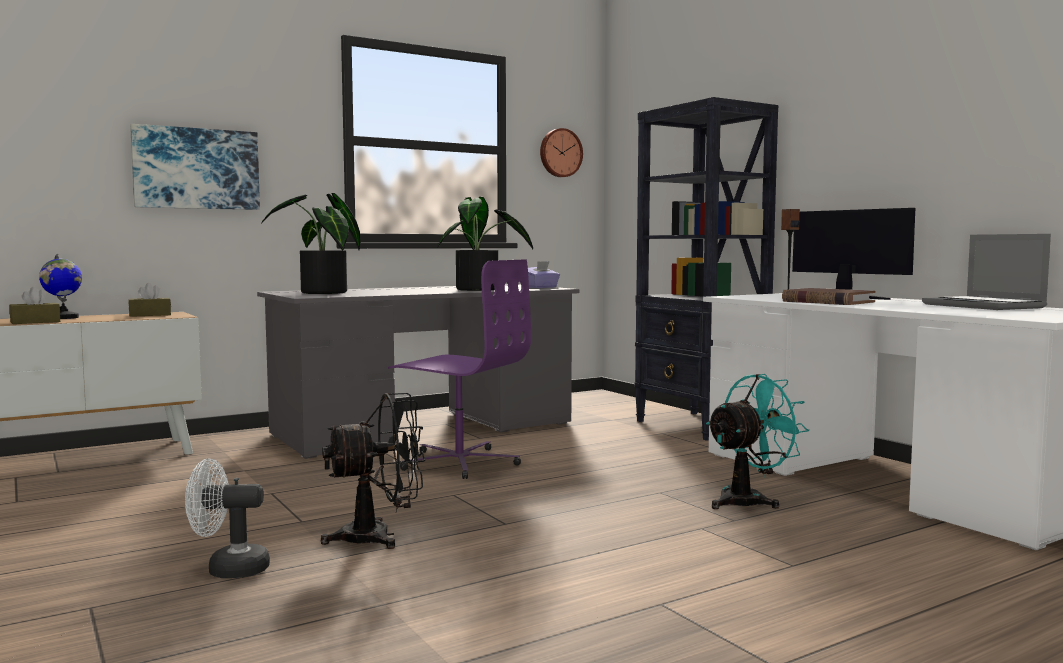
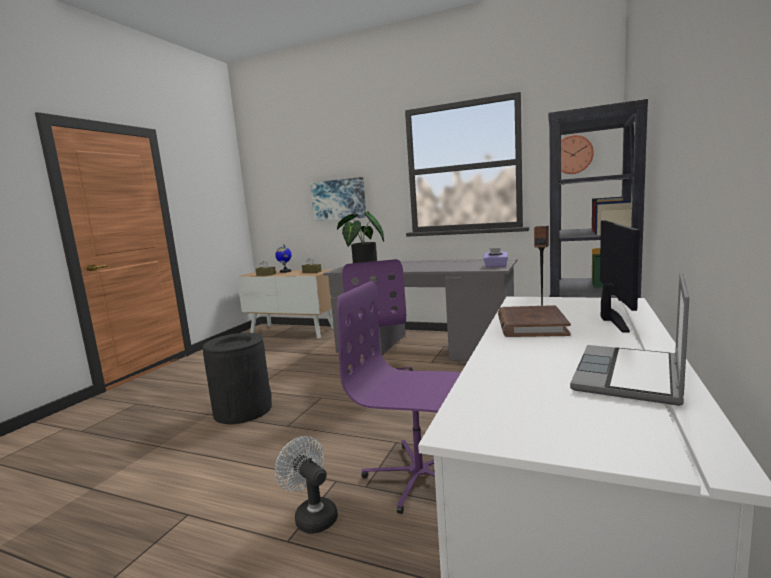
camera: 55 degrees right, 5 degrees up
white fan [185,459,270,578] -> white fan moved to [275,436,338,534]
black fan [321,393,425,549] -> black trash can [202,333,272,424]
potted plant [437,197,533,291] -> none
turquoise fan [706,374,809,509] -> purple office chair [337,281,461,514]

